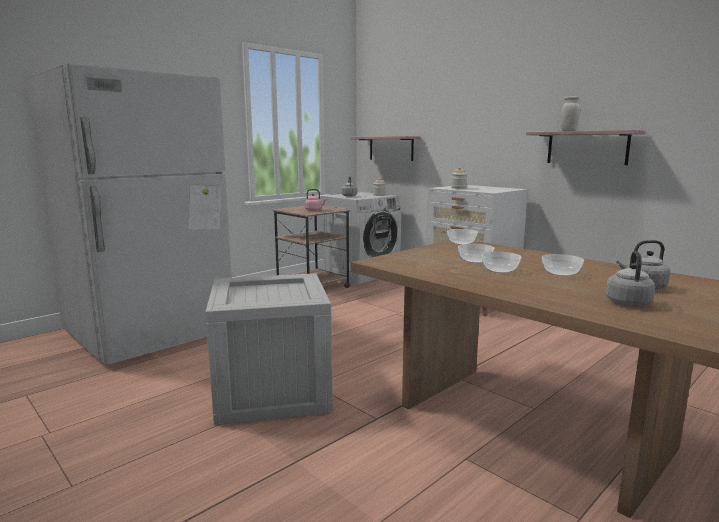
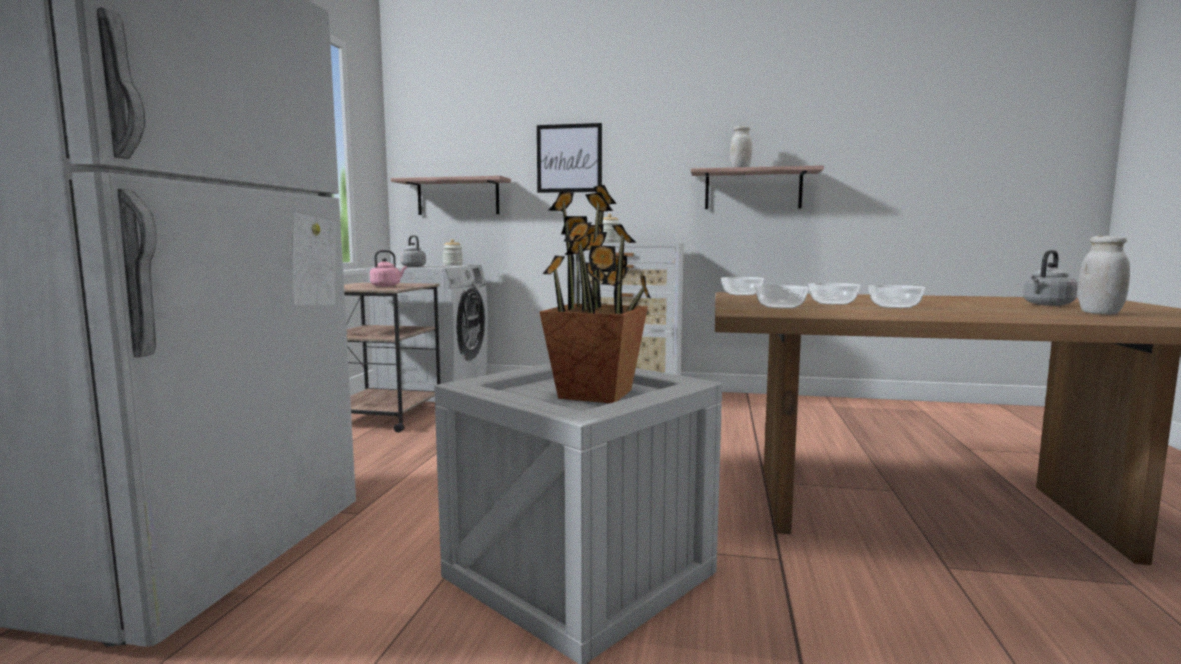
camera: 35 degrees left, 5 degrees down
bowl [542,254,584,276] -> bowl moved to [755,285,809,309]
grey kettle [606,251,655,307] -> white jar [1078,236,1130,314]
none -> picture [537,123,602,193]
none -> potted plant [539,185,651,403]

